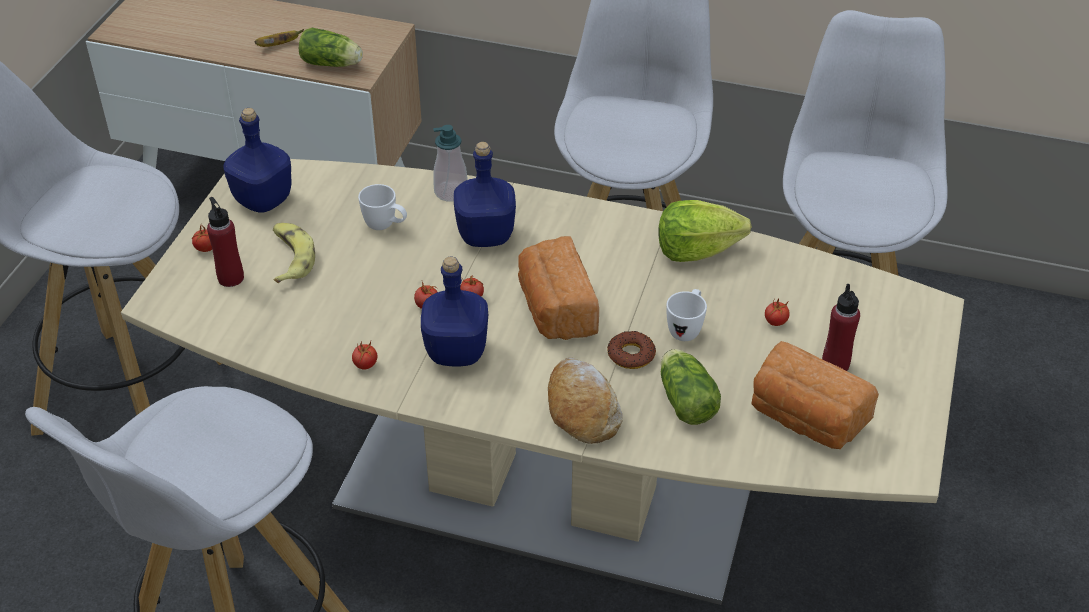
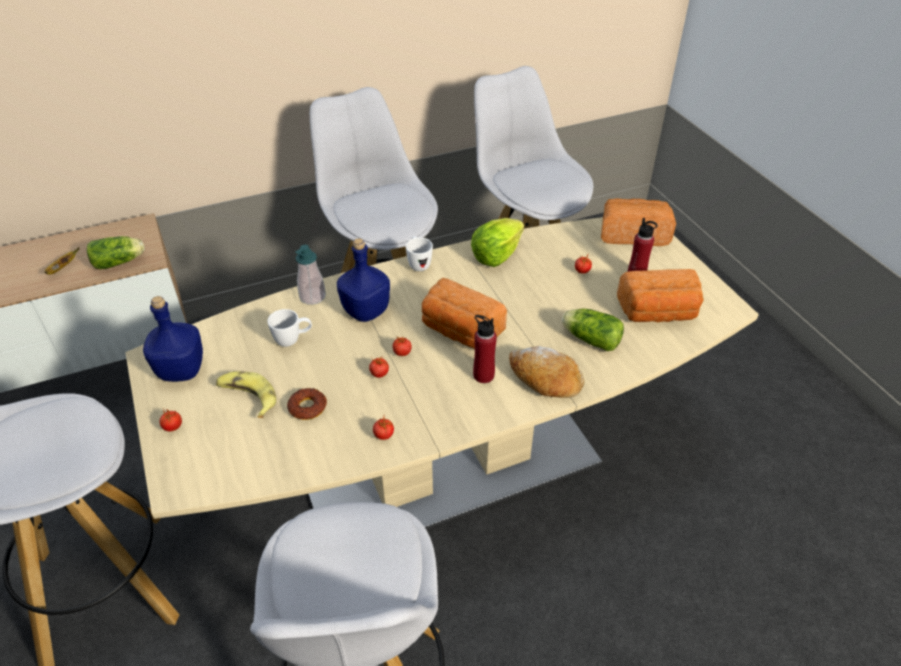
camera: 40 degrees left, 0 degrees up
red bottle [207,197,244,287] -> red bottle moved to [473,315,497,383]
blue bottle [421,257,488,367] -> none
donut [607,331,656,369] -> donut moved to [287,388,327,420]
white mug [666,289,707,341] -> white mug moved to [406,236,433,271]
none -> bread [601,198,676,246]

